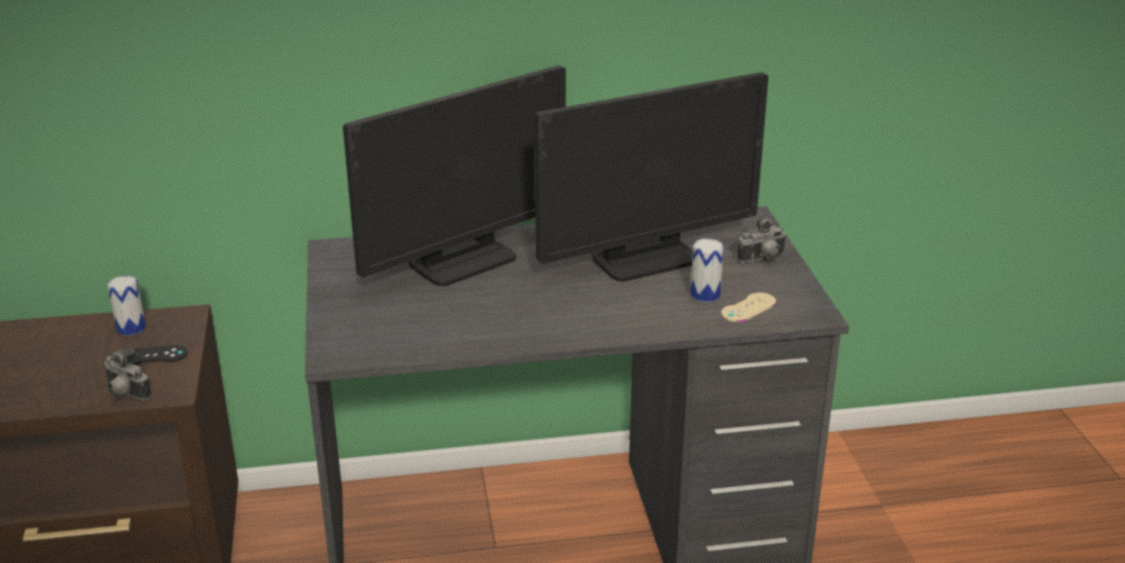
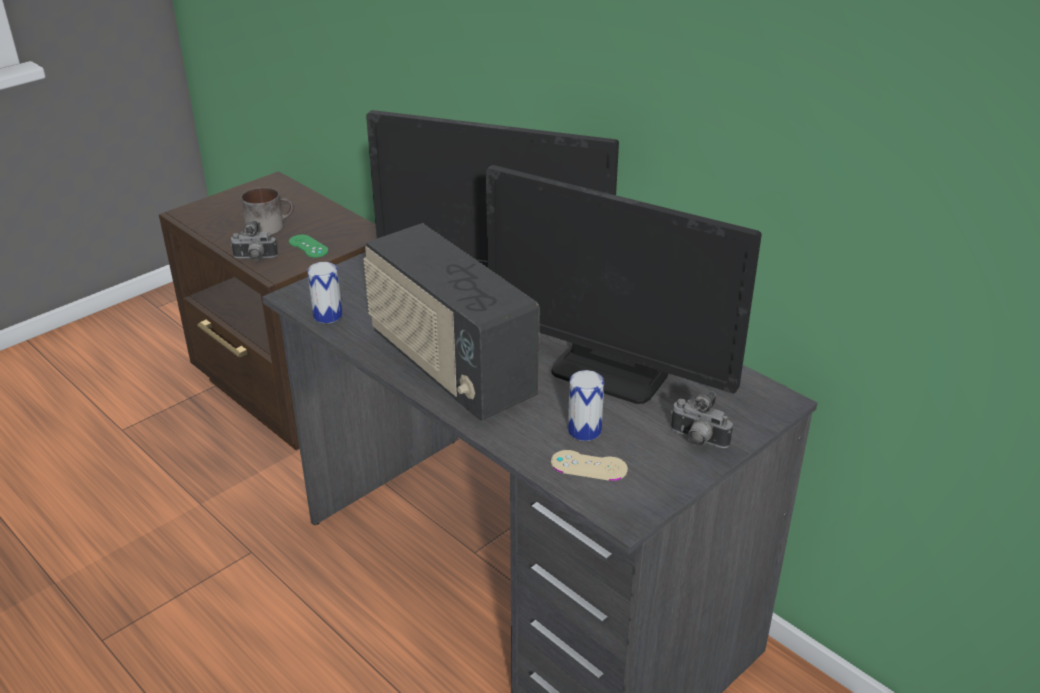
camera: 55 degrees right, 5 degrees up
camera [104,348,151,400] -> camera turned 90 degrees counterclockwise [230,221,278,260]
can [107,275,146,335] -> can moved to [307,262,342,323]
black game controller [131,345,188,365] -> green game controller [289,235,329,258]
none -> mug [241,187,293,235]
none -> radio [363,223,539,421]

